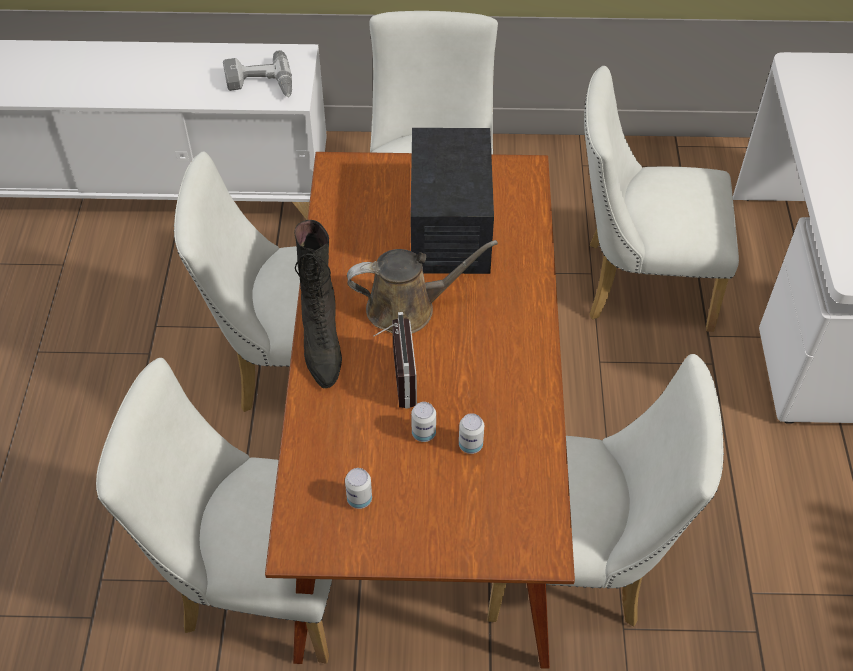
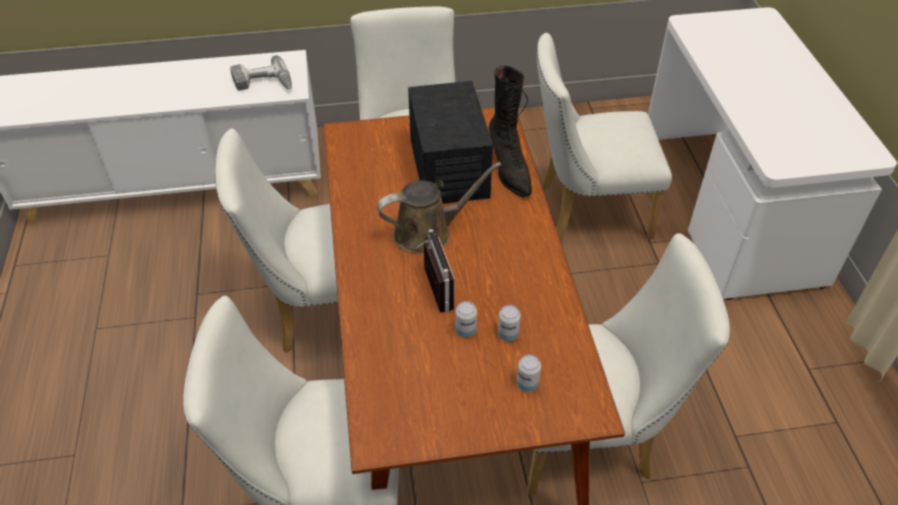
camera: 10 degrees left, 5 degrees down
black boot [294,220,342,389] -> black boot moved to [489,66,532,198]
can [345,468,372,509] -> can moved to [516,354,541,392]

